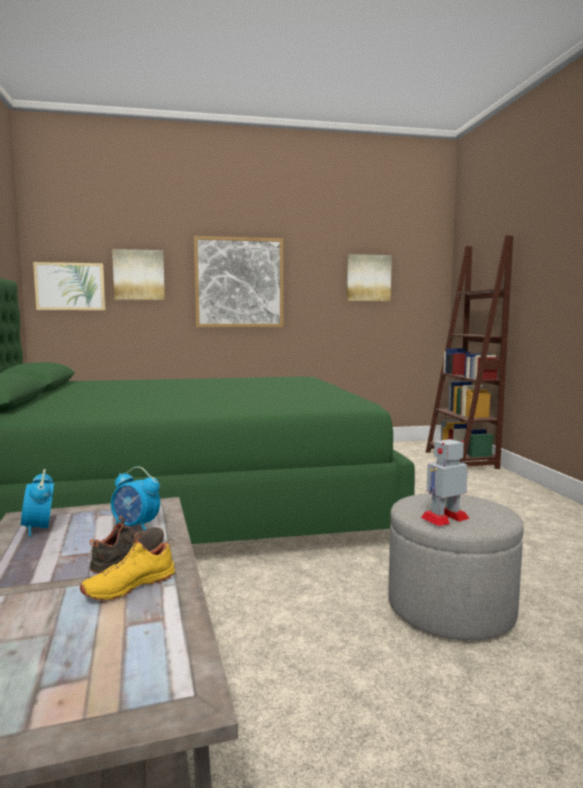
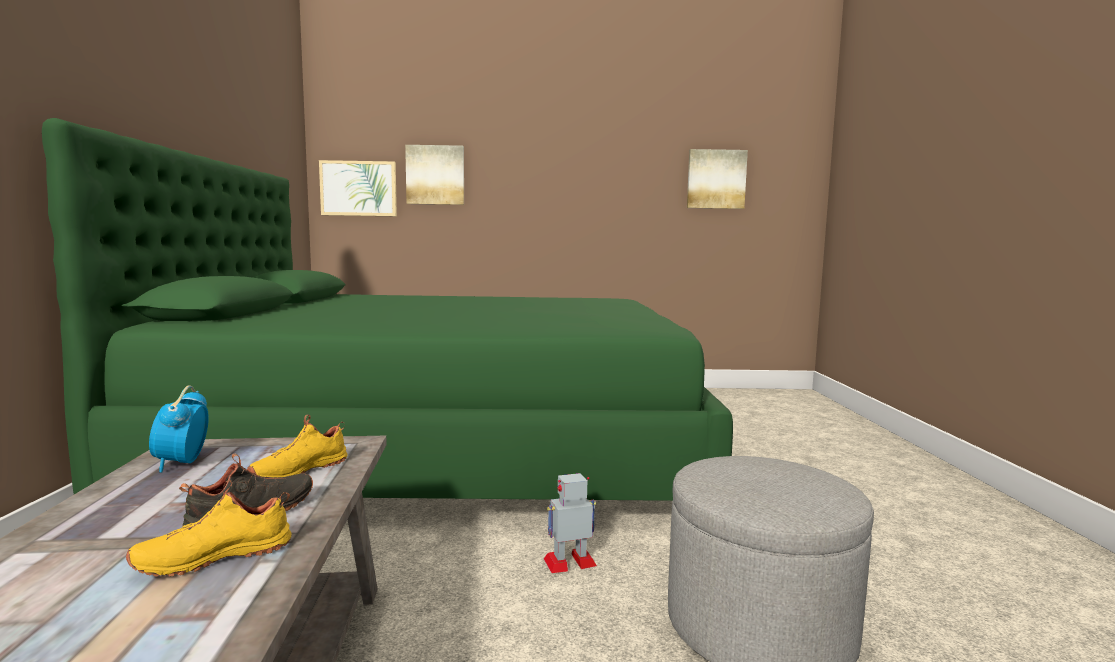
camera: 10 degrees right, 0 degrees up
alarm clock [111,466,160,531] -> yellow shoe [247,415,347,477]
picture [194,236,283,327] -> none
toy robot [421,439,470,526] -> toy robot moved to [544,473,597,573]
brown bookcase [426,235,513,469] -> none

